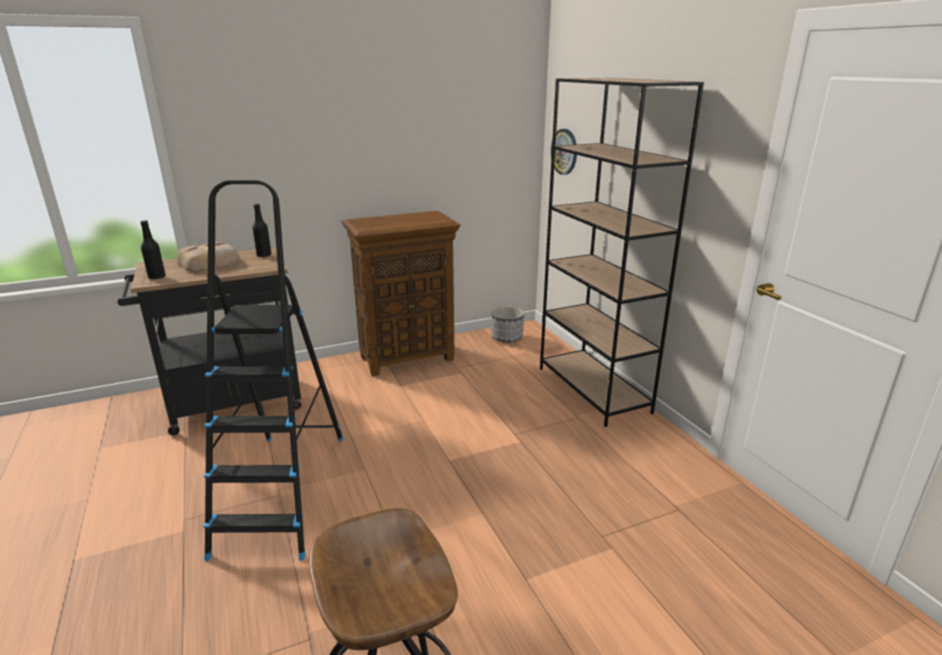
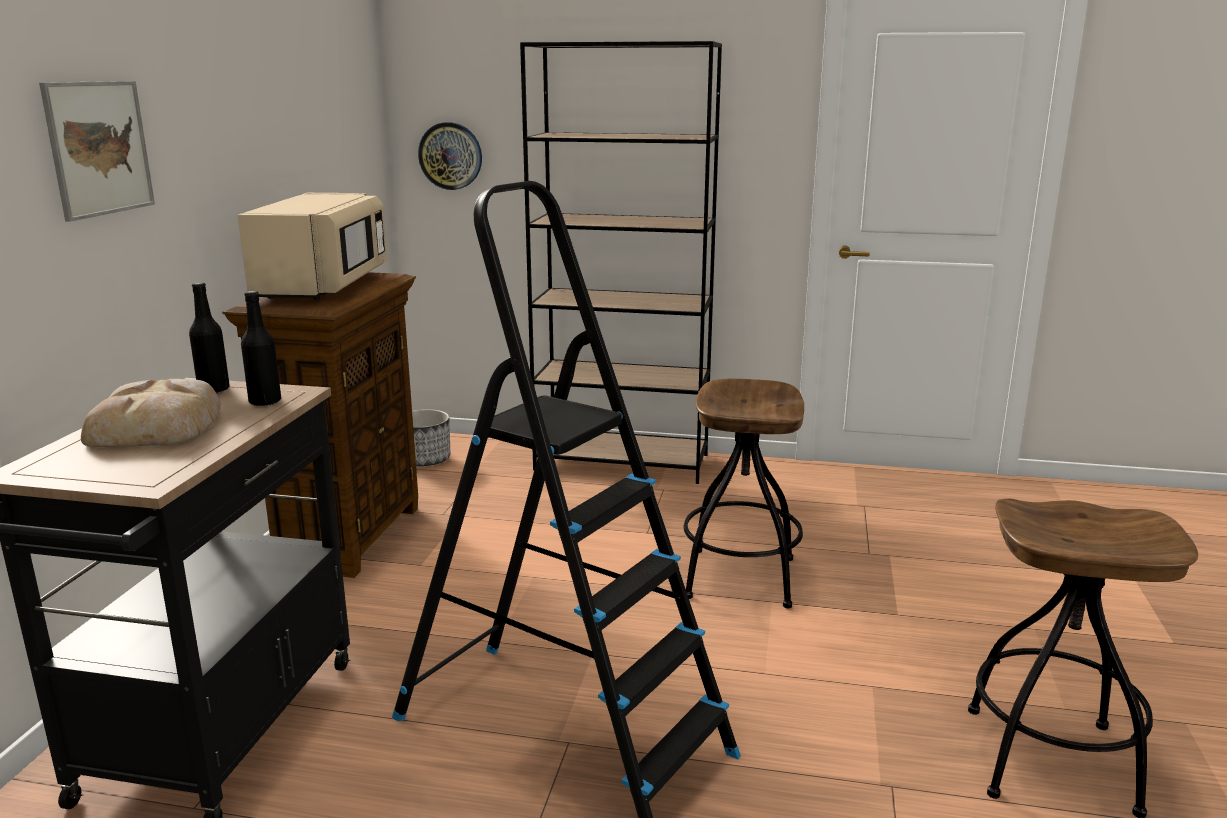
camera: 55 degrees left, 5 degrees down
black bottle [140,220,165,279] -> black bottle moved to [241,291,281,406]
none -> picture [39,81,155,222]
none -> beige microwave [238,193,387,300]
none -> brown stool [684,379,804,608]

